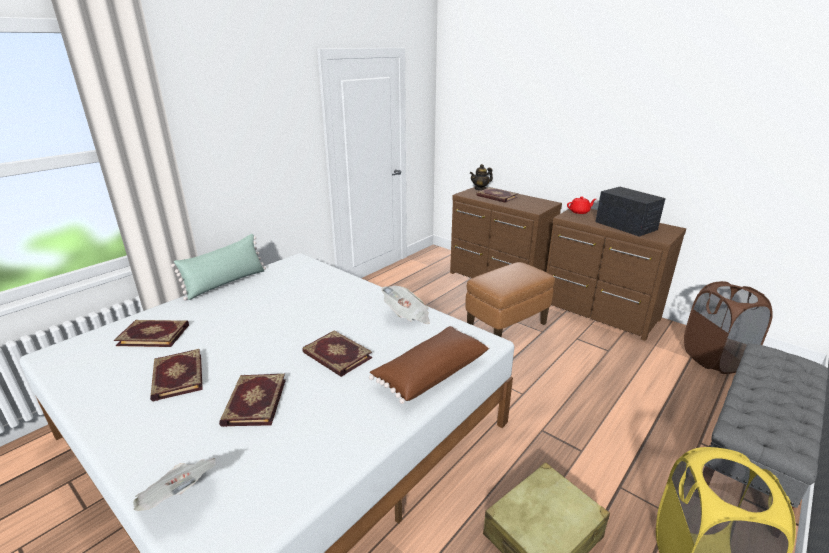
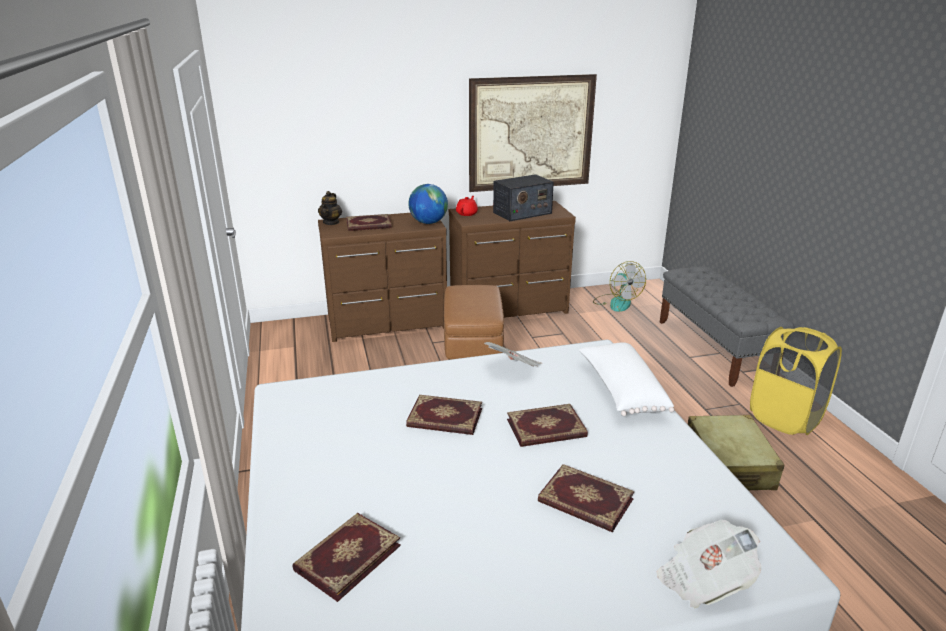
camera: 55 degrees left, 0 degrees up
book [150,349,203,401] -> book moved to [406,395,482,435]
green pillow [171,234,266,300] -> none
brown pillow [369,326,490,404] -> white pillow [579,342,674,416]
radio [595,187,666,237] -> radio turned 150 degrees clockwise [493,174,554,221]
brown laundry basket [684,281,773,374] -> fan [593,261,646,312]
none -> globe [408,184,448,224]
none -> picture [469,74,597,192]

